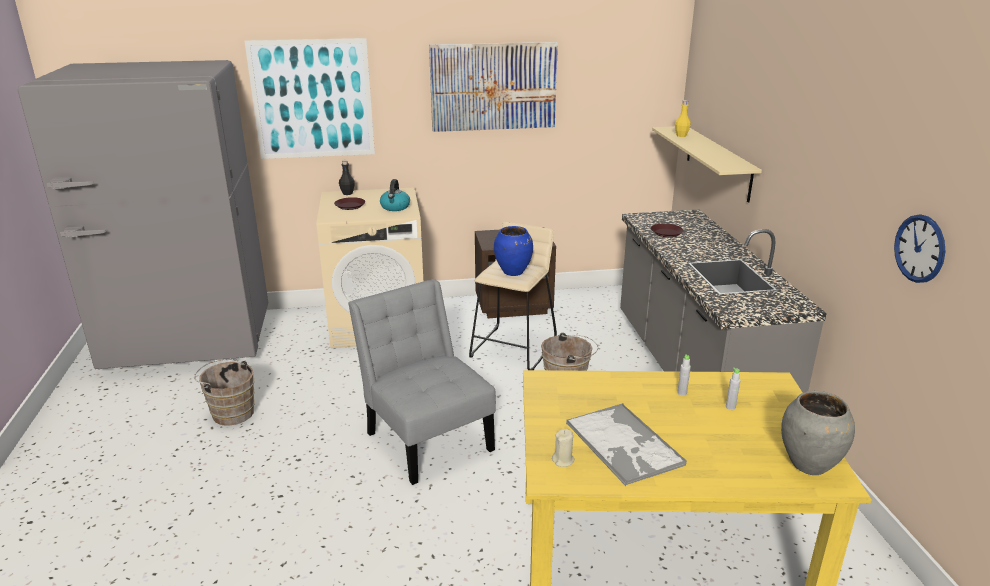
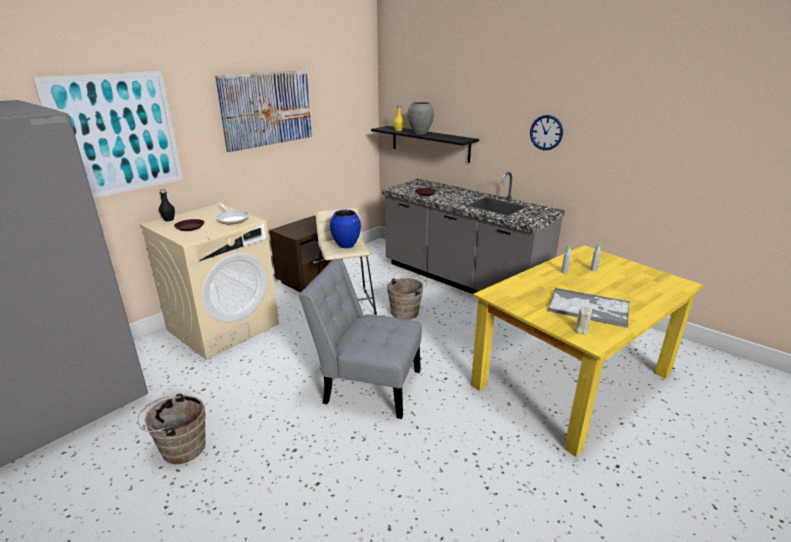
camera: 40 degrees left, 0 degrees up
kettle [380,179,410,211] -> frying pan [216,203,249,224]
beige shelf [652,126,762,202] -> black shelf [371,126,479,163]
grey vase [781,391,855,475] -> grey vase moved to [408,102,434,135]
wall clock [894,215,945,283] -> wall clock moved to [530,115,563,150]

